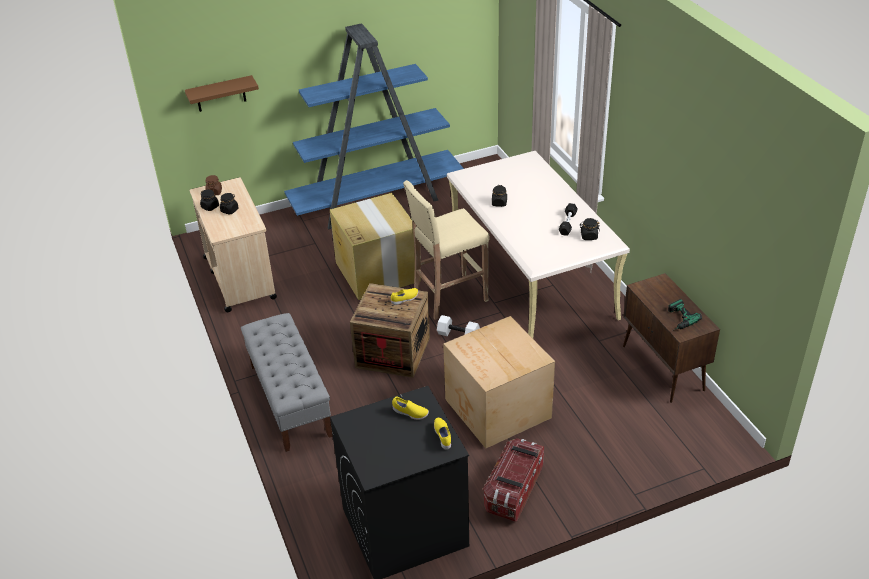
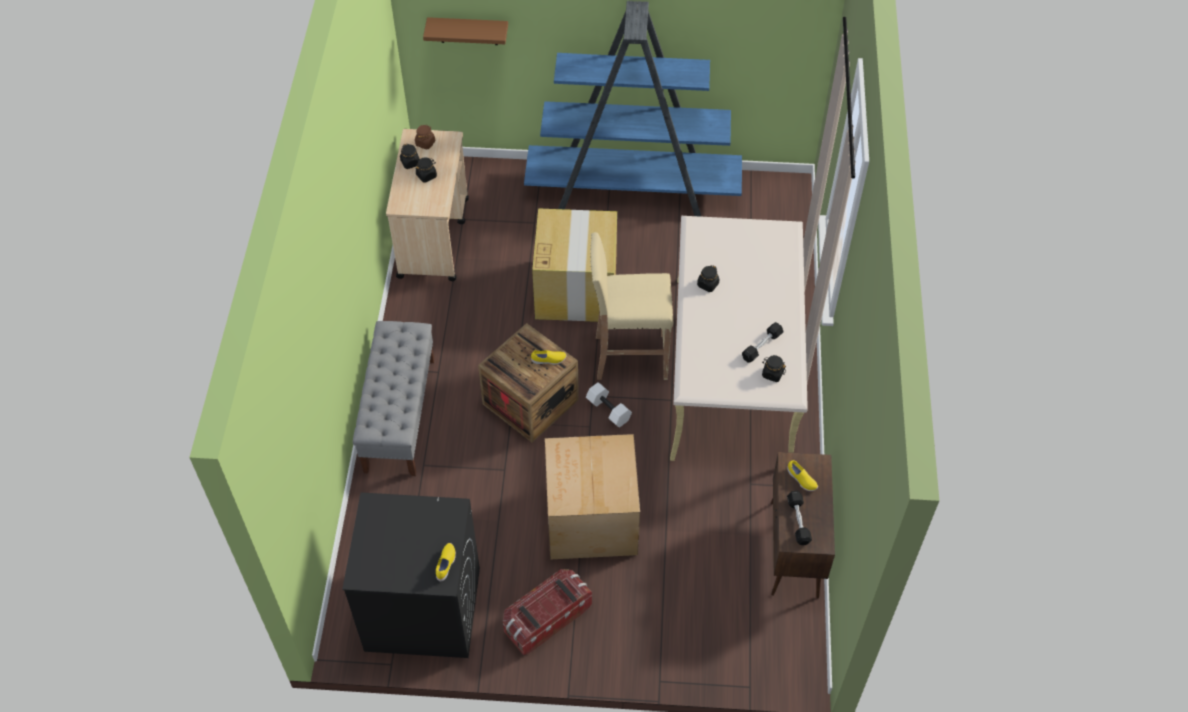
camera: 25 degrees right, 15 degrees up
yellow shoe [392,397,429,420] -> yellow shoe moved to [787,460,818,491]
power drill [668,299,702,331] -> black dumbbell [787,491,812,545]

